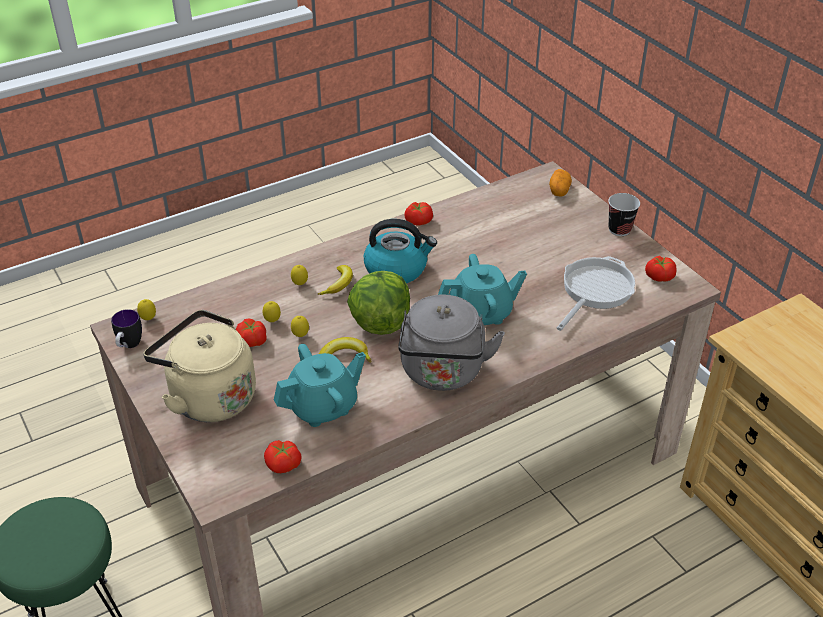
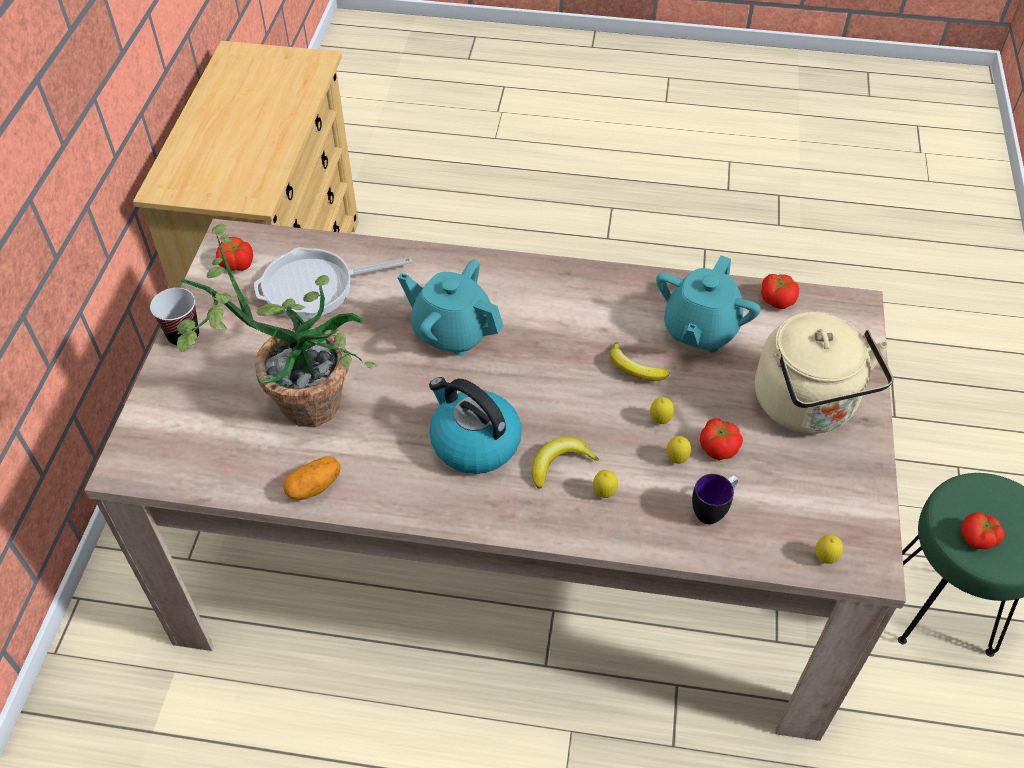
camera: 140 degrees left, 10 degrees up
mug [111,309,142,348] -> mug moved to [692,474,738,524]
turquoise teapot [274,344,366,427] -> turquoise teapot turned 75 degrees counterclockwise [656,255,761,352]
lettuce [347,271,410,335] -> none
grey kettle [398,295,505,391] -> none
tomato [404,202,433,226] -> tomato moved to [961,512,1005,549]
potato [549,169,572,197] -> potato moved to [283,456,341,500]
none -> potted plant [177,224,378,427]

